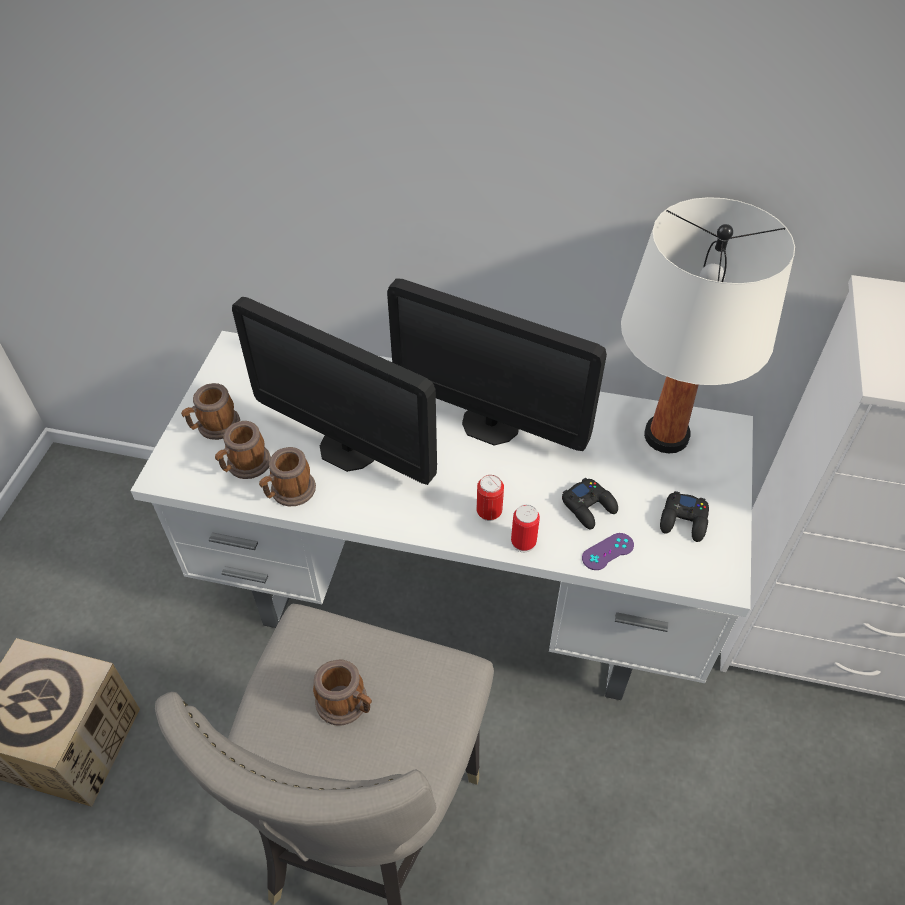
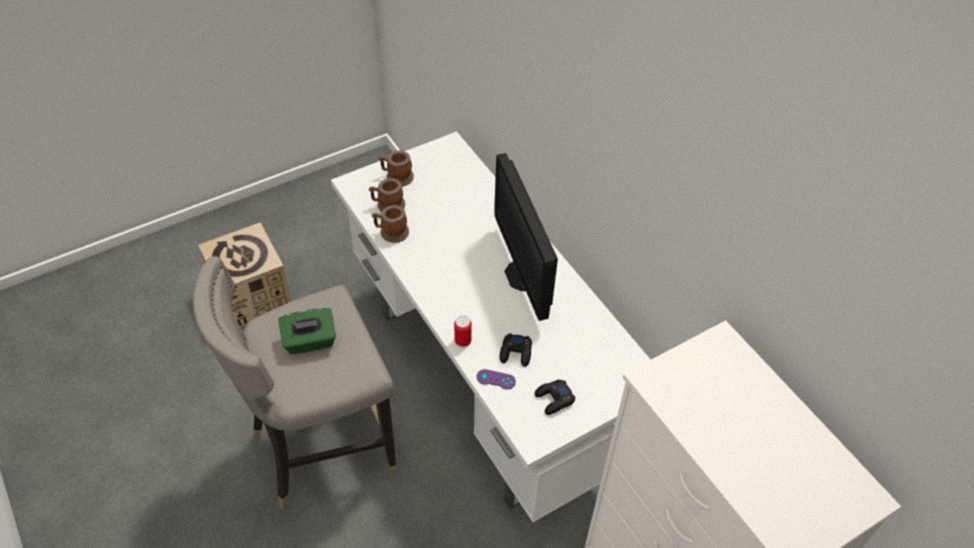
camera: 45 degrees right, 0 degrees up
monitor [232,297,437,485] -> none
mug [313,660,372,726] -> green tissue box [278,308,336,354]
can [477,475,504,521] -> none
white table lamp [621,197,795,453] -> none

